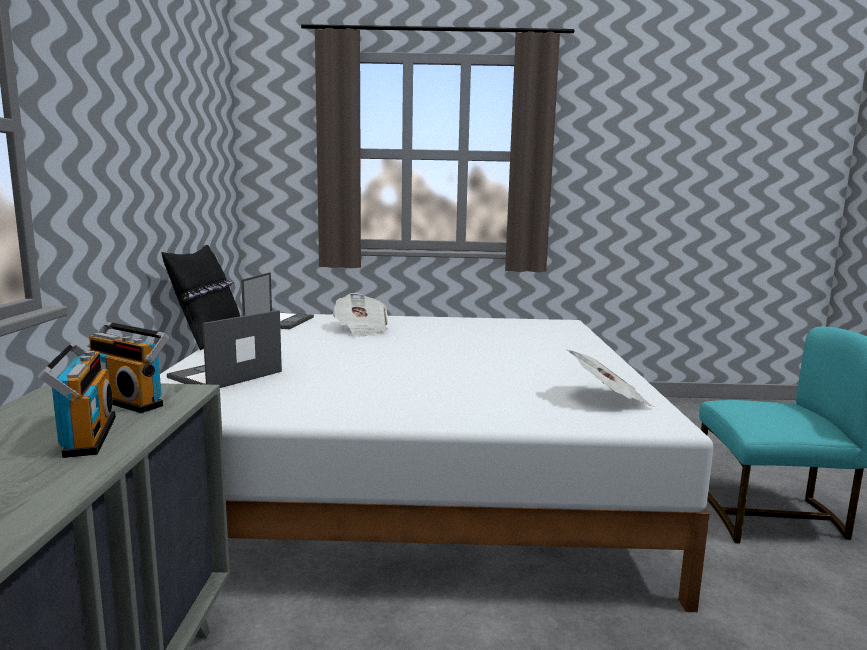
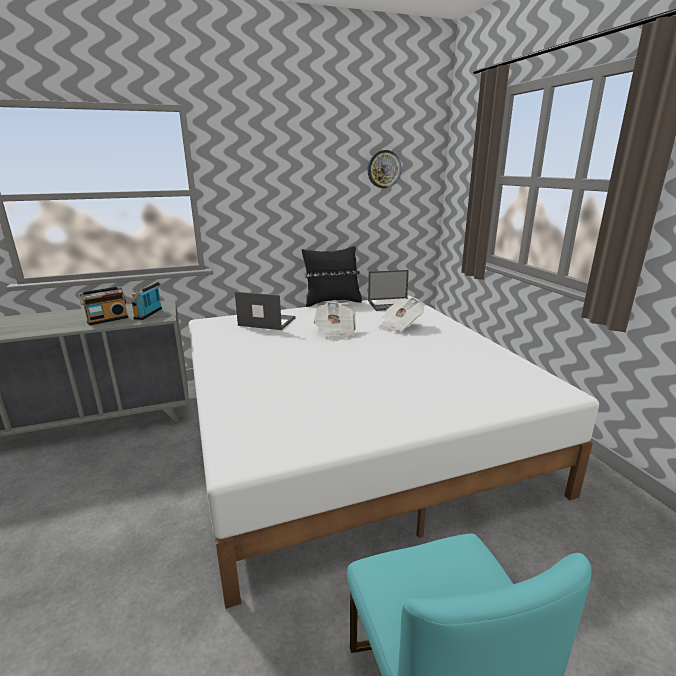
camera: 70 degrees right, 10 degrees up
newspaper [566,349,654,407] -> newspaper moved to [314,302,356,342]
none -> wall clock [368,150,401,188]

